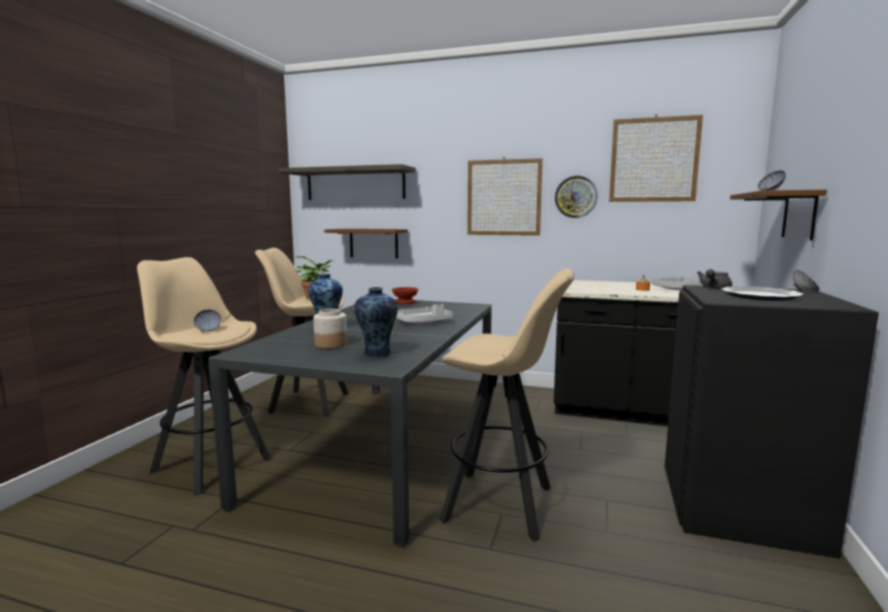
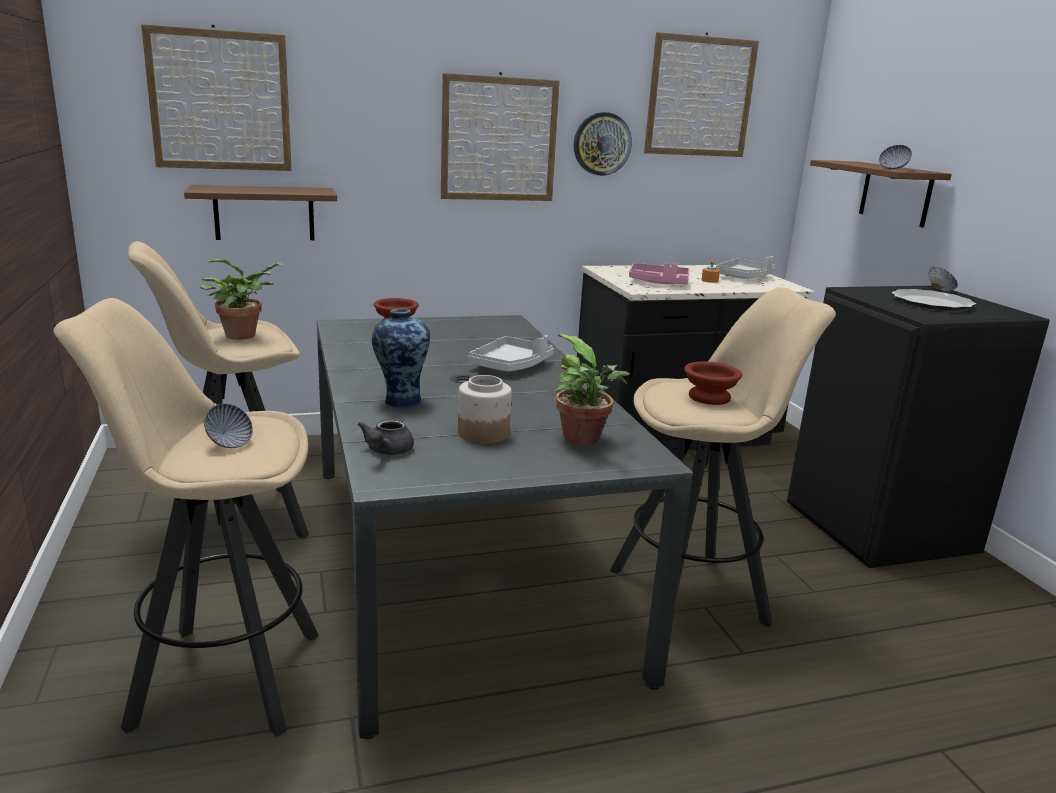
camera: 35 degrees left, 10 degrees up
shelf [278,164,416,200] -> picture [141,24,292,171]
vase [354,287,398,358] -> potted plant [552,334,630,446]
grey teapot [697,269,732,289] -> grey teapot moved to [357,418,414,455]
none -> pink tray [629,263,690,284]
none -> brown bowl [684,361,742,405]

